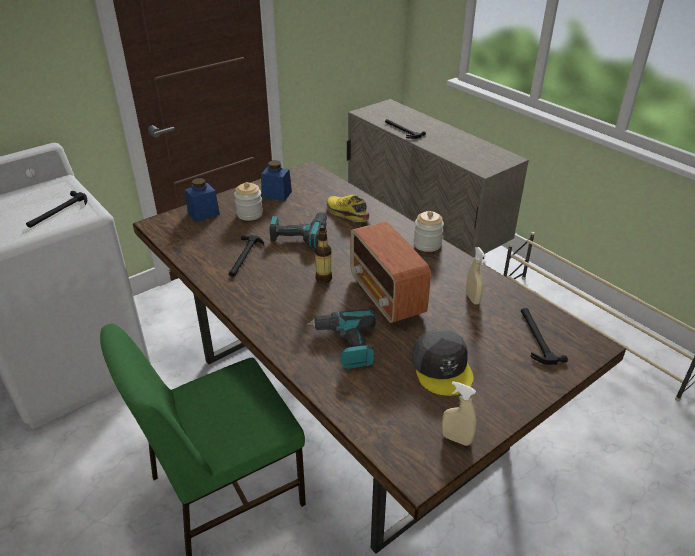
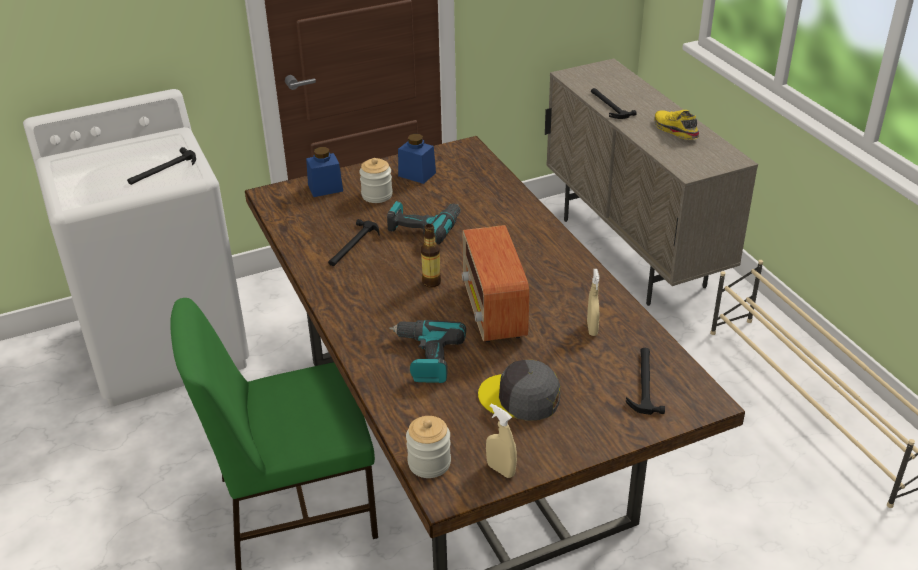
camera: 15 degrees right, 0 degrees up
yellow shoe [327,195,370,222] -> yellow shoe moved to [654,110,699,140]
grey cap [412,330,474,396] -> grey cap turned 105 degrees clockwise [478,360,560,421]
jar [414,211,444,252] -> jar moved to [406,416,451,478]

